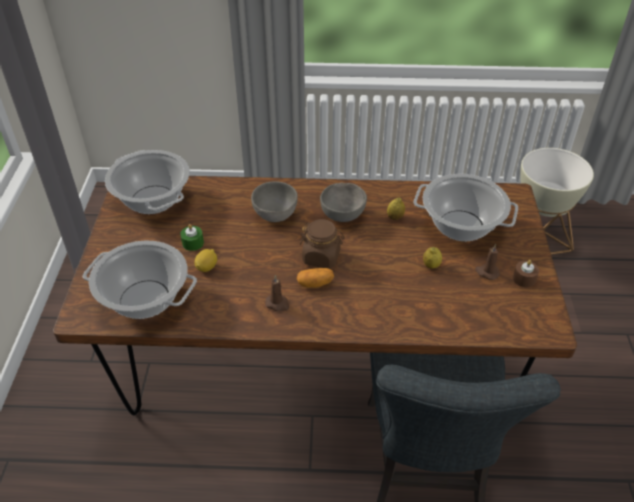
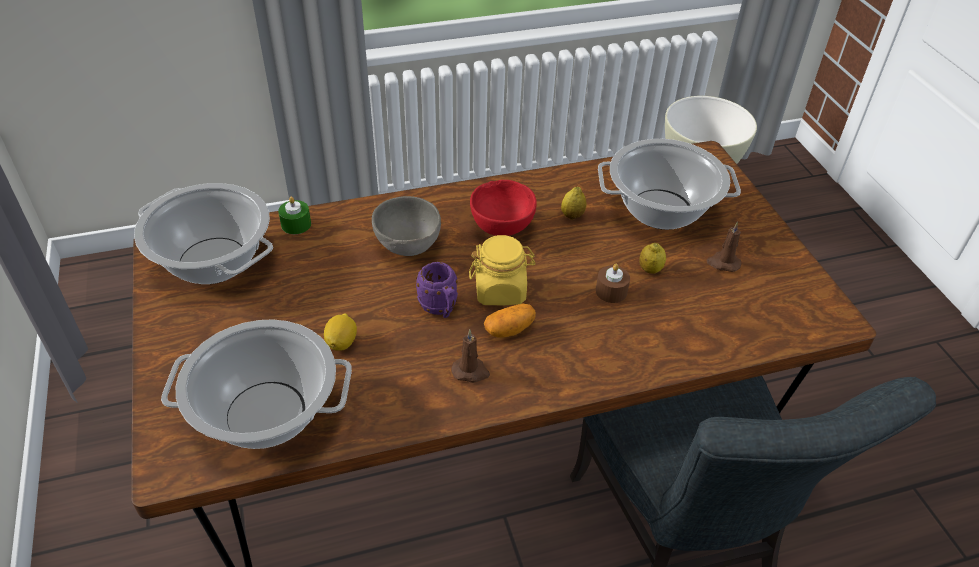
camera: 20 degrees left, 0 degrees up
green candle [180,224,204,251] -> green candle moved to [278,197,311,234]
brown jar [300,219,345,269] -> yellow jar [469,235,536,305]
grey bowl [320,183,367,222] -> red bowl [470,180,537,236]
brown candle [513,260,539,287] -> brown candle moved to [596,263,630,303]
none -> purple mug [416,262,458,318]

